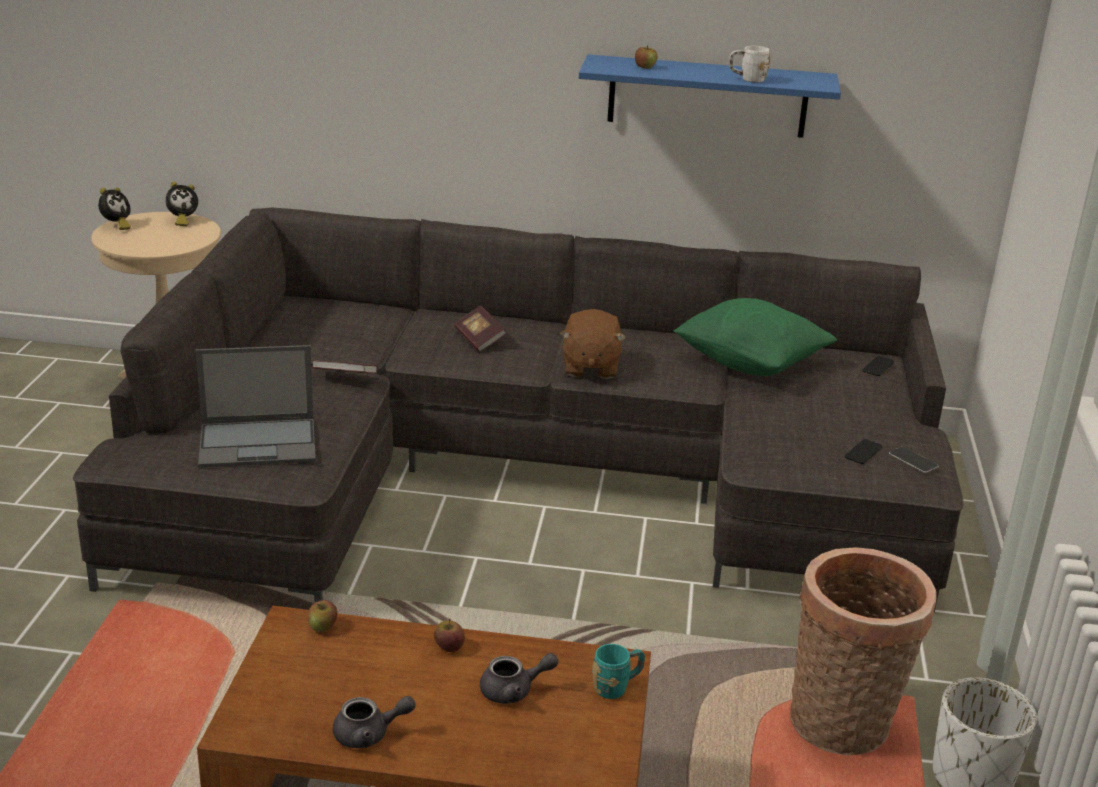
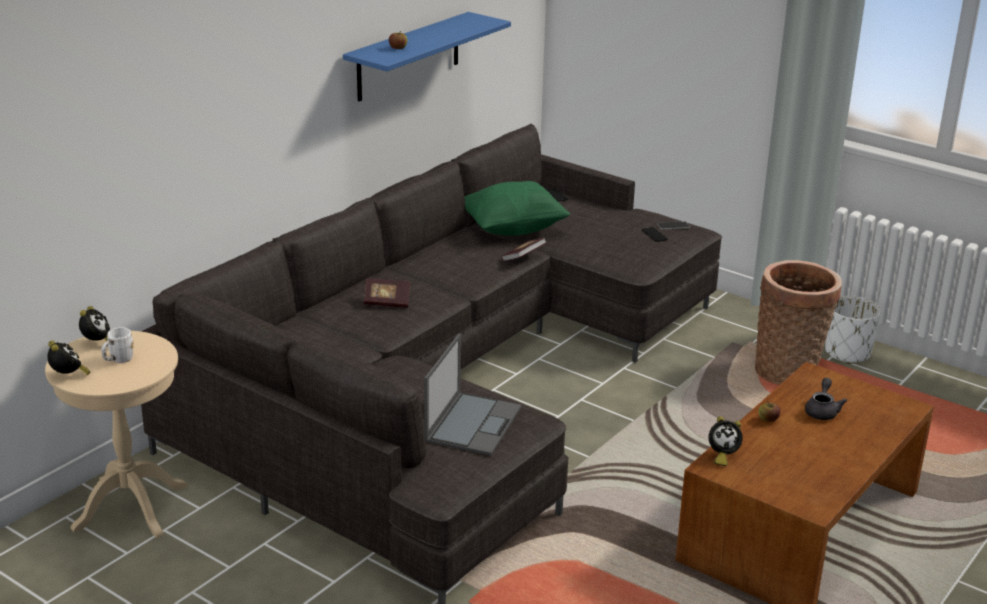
camera: 60 degrees left, 0 degrees up
apple [308,600,337,632] -> alarm clock [709,416,743,466]
book [312,360,378,374] -> book moved to [501,238,547,261]
grey teapot [333,696,416,748] -> none
brown plush toy [560,309,626,379] -> none
turquoise mug [592,644,645,699] -> none
white mug [729,46,770,83] -> white mug moved to [101,327,134,363]

